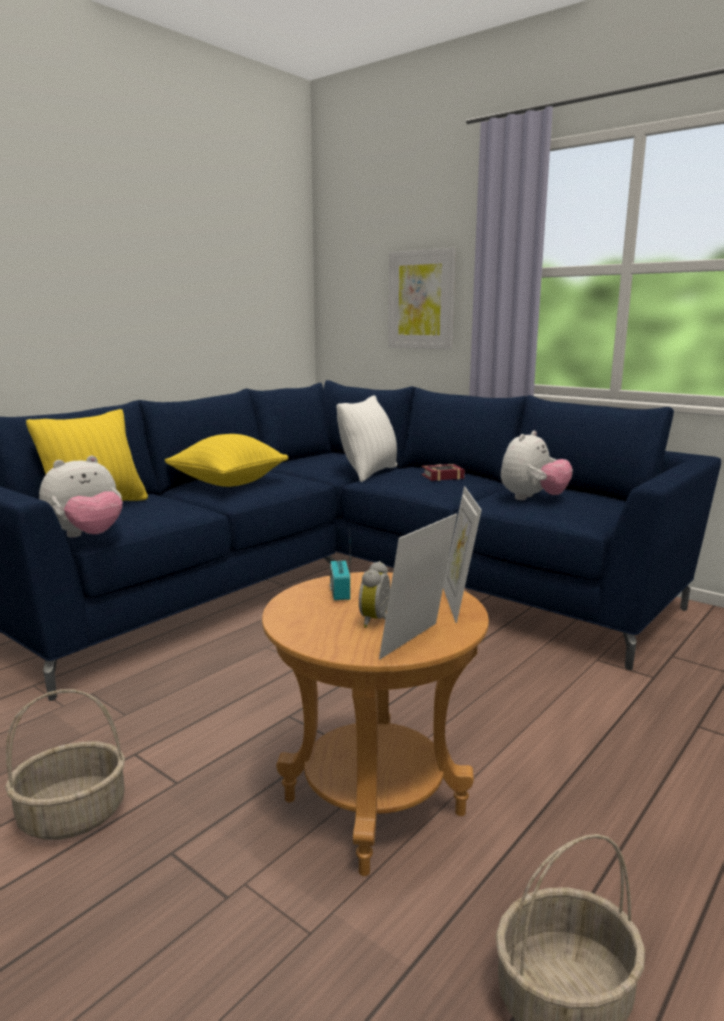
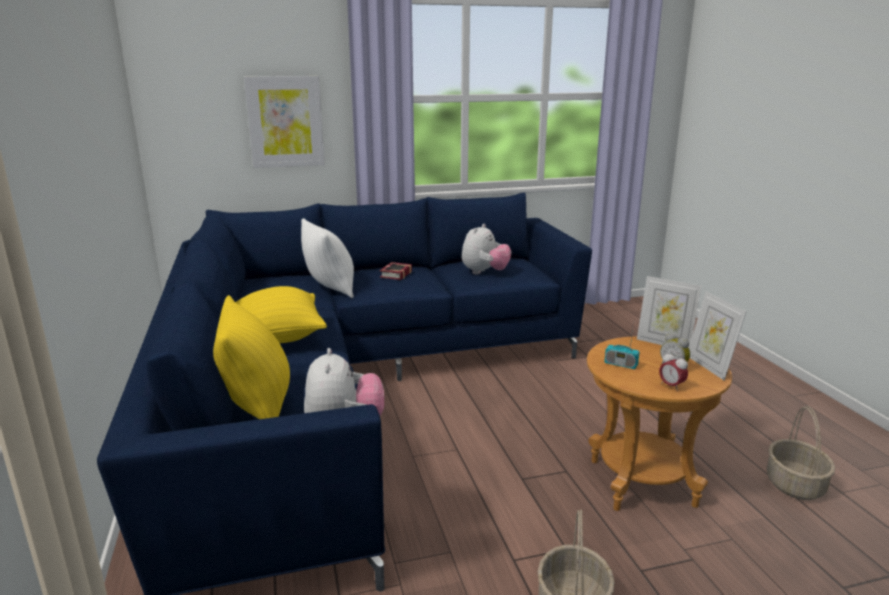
camera: 55 degrees left, 5 degrees up
plush toy [501,431,573,500] -> plush toy turned 45 degrees clockwise [462,224,511,274]
none -> alarm clock [659,351,688,391]

